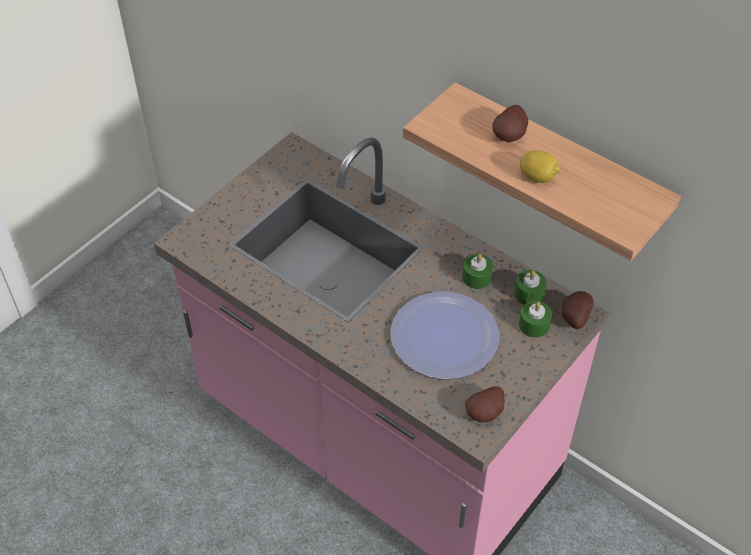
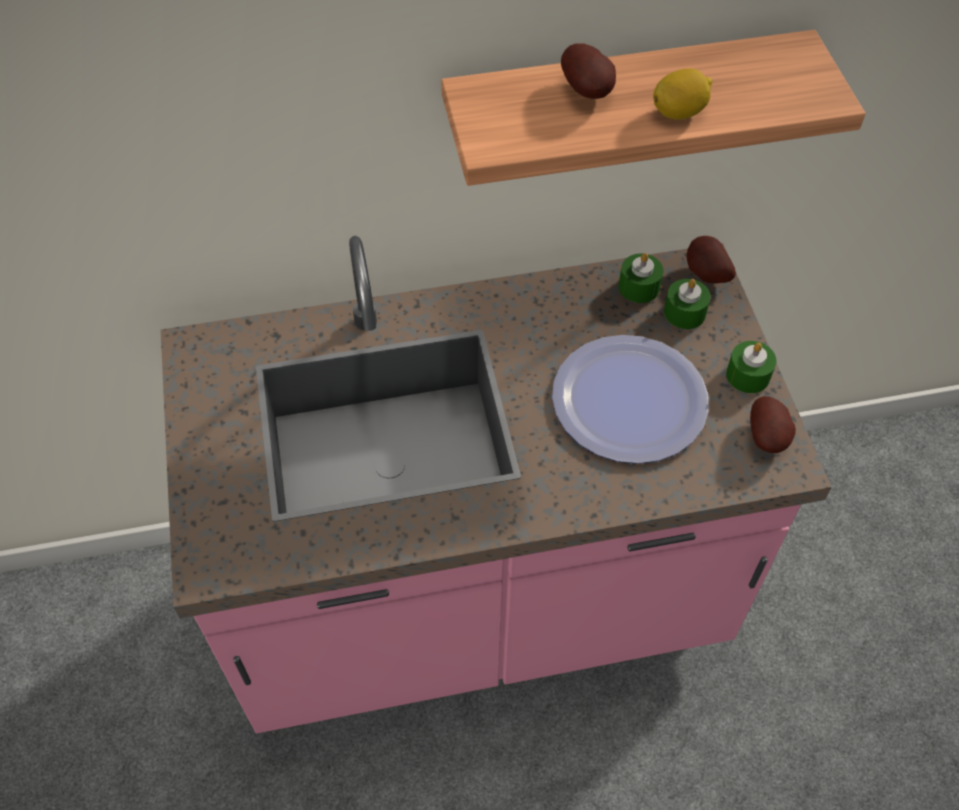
camera: 50 degrees left, 5 degrees up
green candle [462,254,493,289] -> green candle moved to [726,341,777,393]

